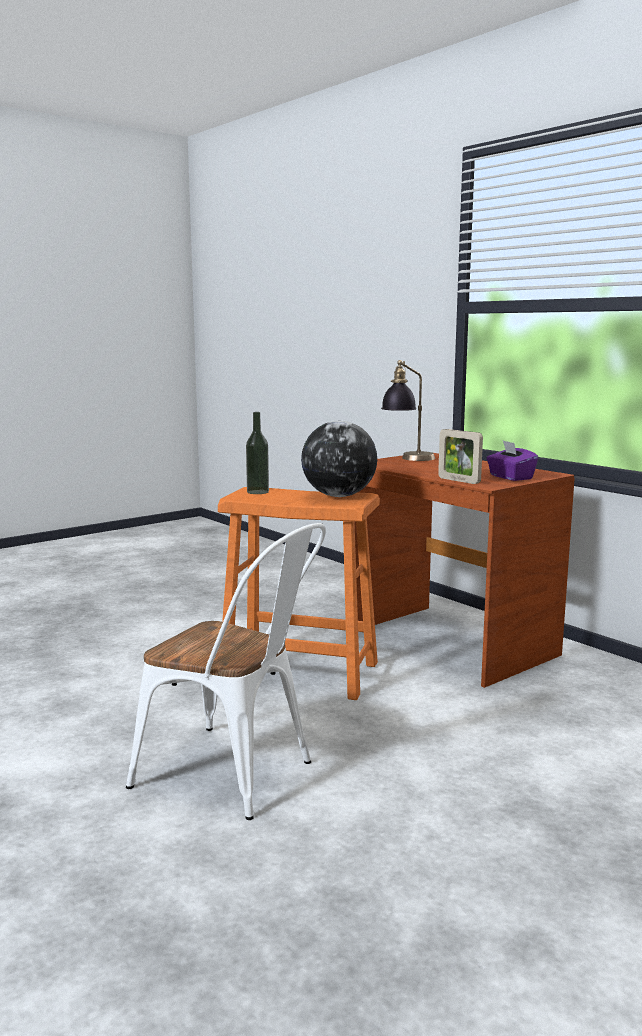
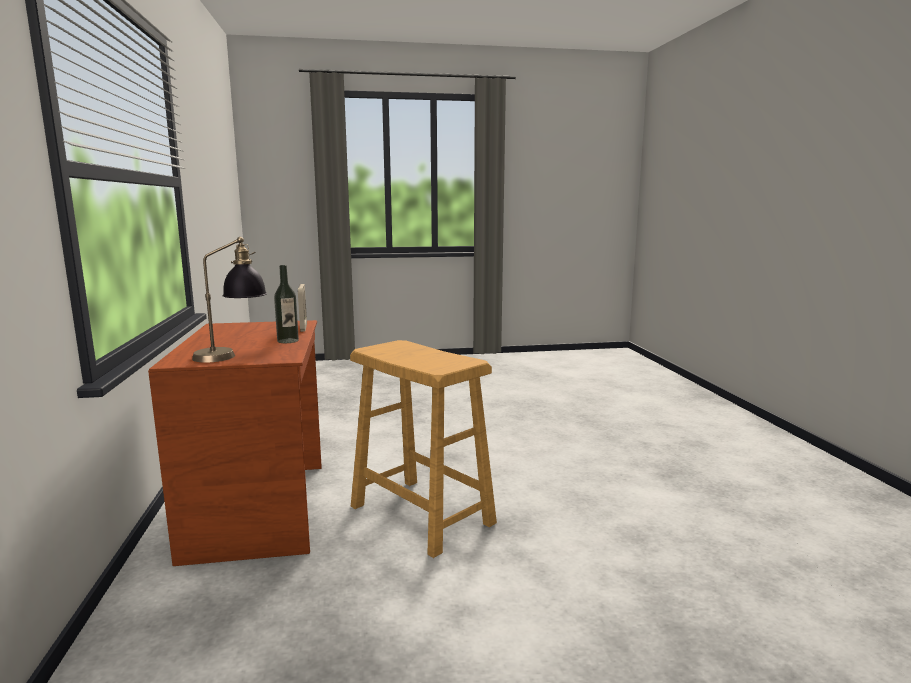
camera: 150 degrees left, 0 degrees up
white chair [126,523,326,820] -> none
orange stool [218,487,380,700] -> beige stool [350,340,497,558]
bottle [246,412,269,494] -> bottle moved to [274,265,299,343]
globe [301,421,377,497] -> none
purple tissue box [487,440,538,481] -> none

